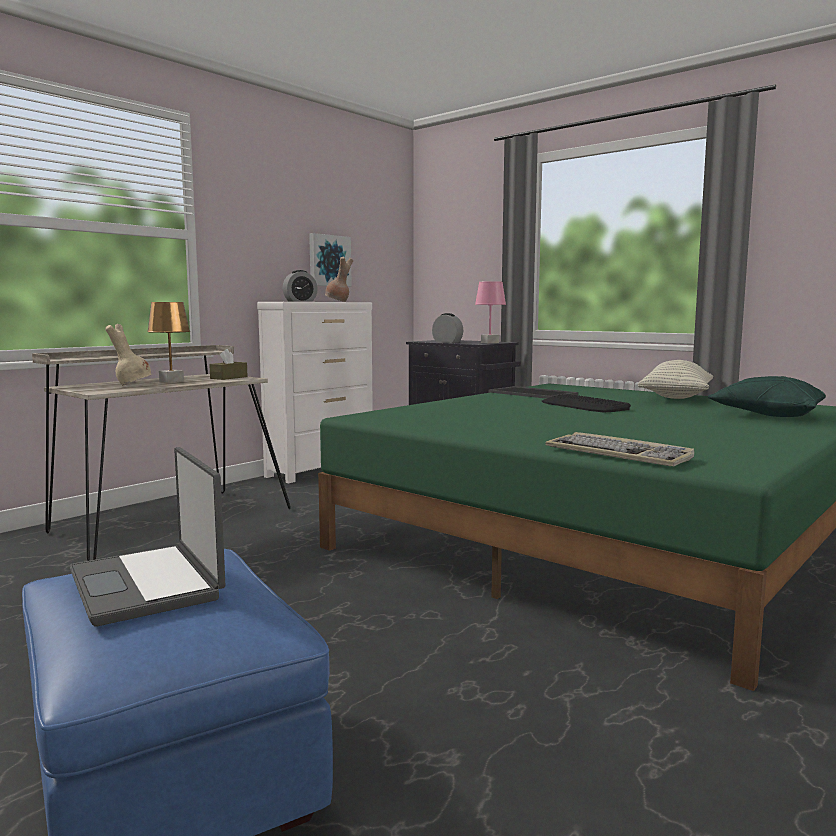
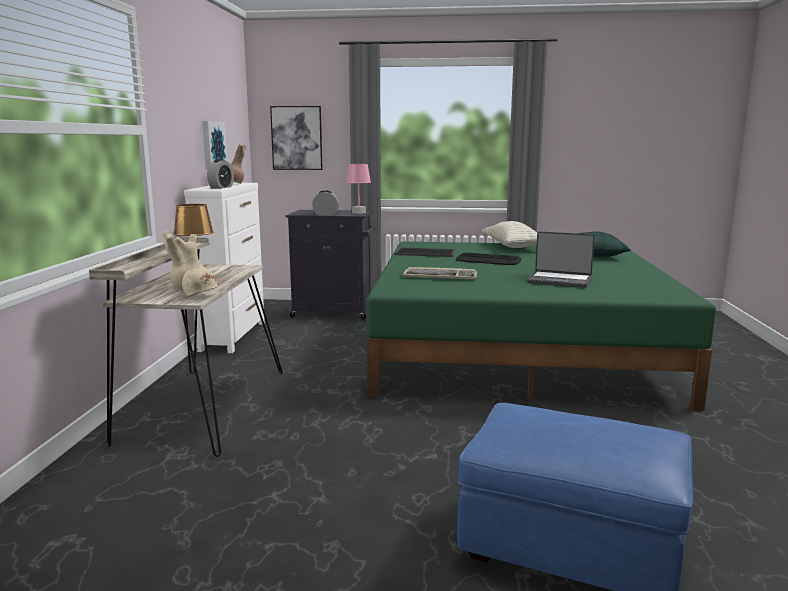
camera: 35 degrees left, 5 degrees up
laptop [70,447,225,626] -> laptop moved to [527,231,595,288]
brown tissue box [209,349,248,380] -> none
keyboard [545,432,694,466] -> keyboard moved to [403,267,477,280]
none -> beige vase [174,234,218,297]
none -> picture [270,106,323,170]

